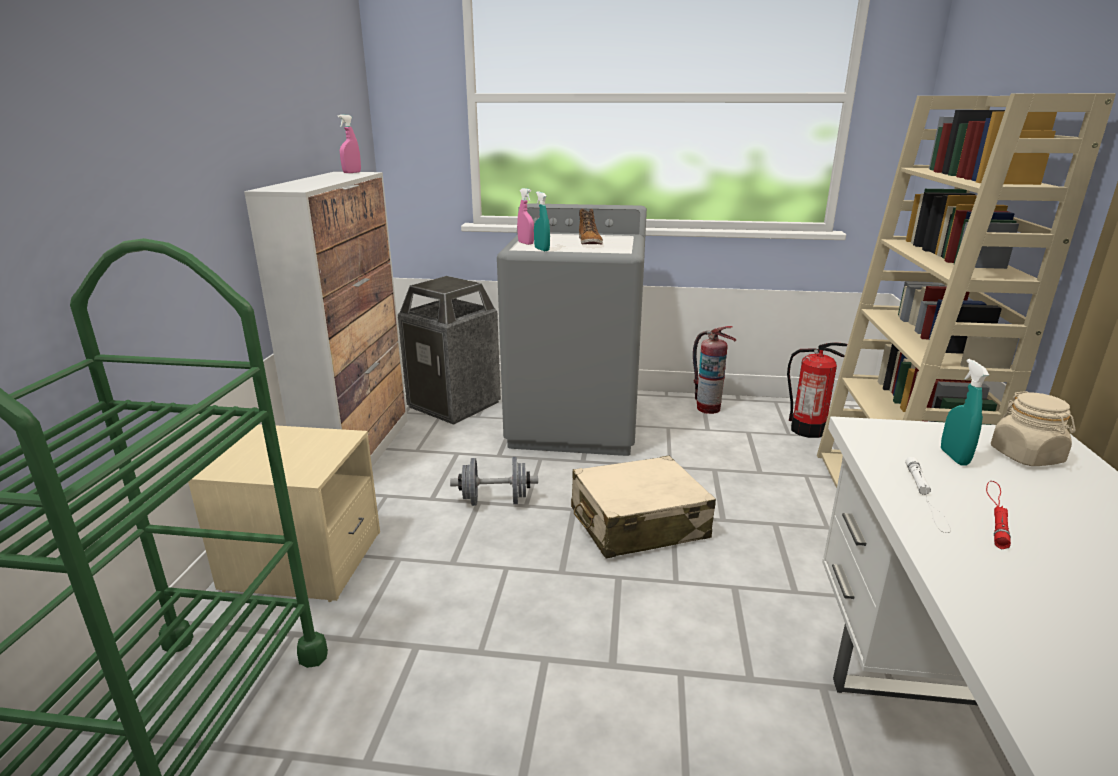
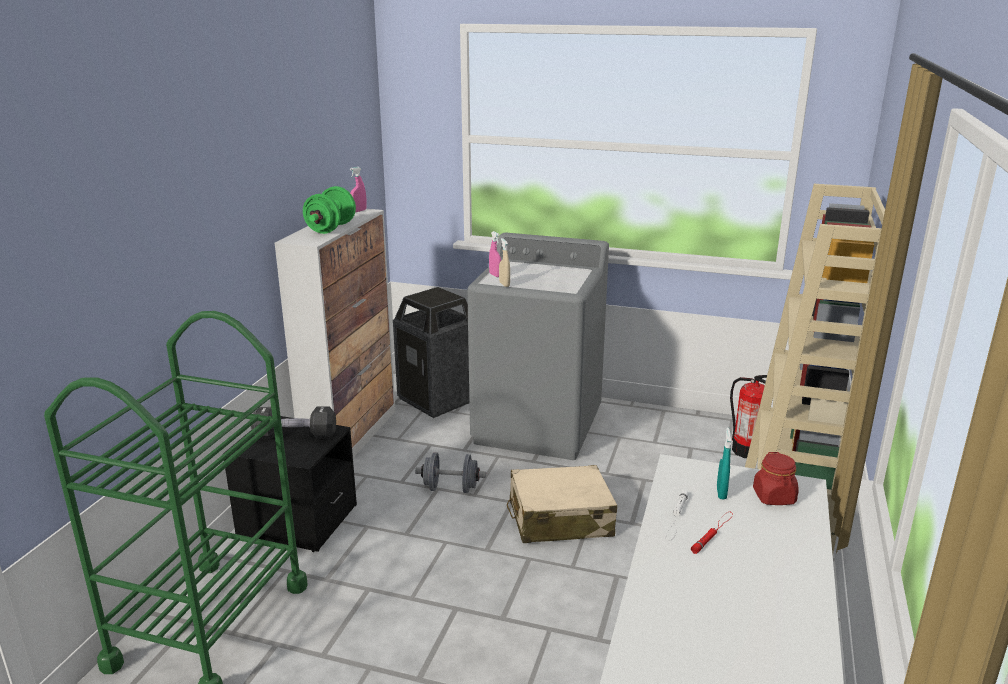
camera: 10 degrees right, 0 degrees up
beige nightstand [188,424,380,602] -> black nightstand [223,416,357,552]
turquoise spray bottle [534,192,550,251] -> beige spray bottle [499,238,510,287]
boot [579,208,603,245] -> none
fire extinguisher [693,326,736,414] -> none
beige jar [991,391,1076,466] -> red jar [753,452,799,505]
none -> black dumbbell [251,407,336,439]
none -> green dumbbell [303,186,356,234]

